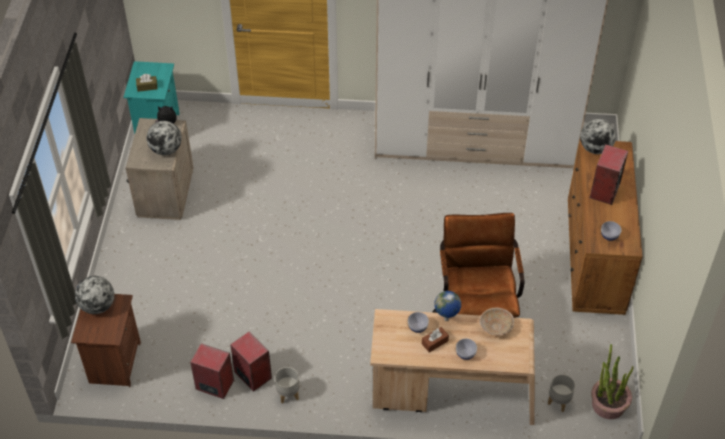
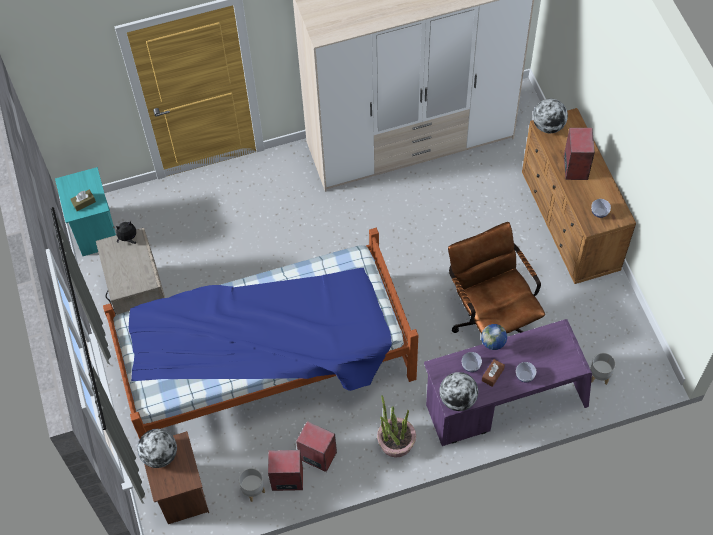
camera: 20 degrees left, 10 degrees up
globe [147,121,182,155] -> globe moved to [439,372,478,411]
grey planter [275,367,299,404] -> grey planter moved to [239,468,265,502]
beige desk [370,309,535,425] -> purple desk [424,319,592,446]
beige bowl [479,307,514,336] -> none
potted plant [591,344,633,419] -> potted plant moved to [377,395,416,458]
none -> bed [103,228,418,439]

